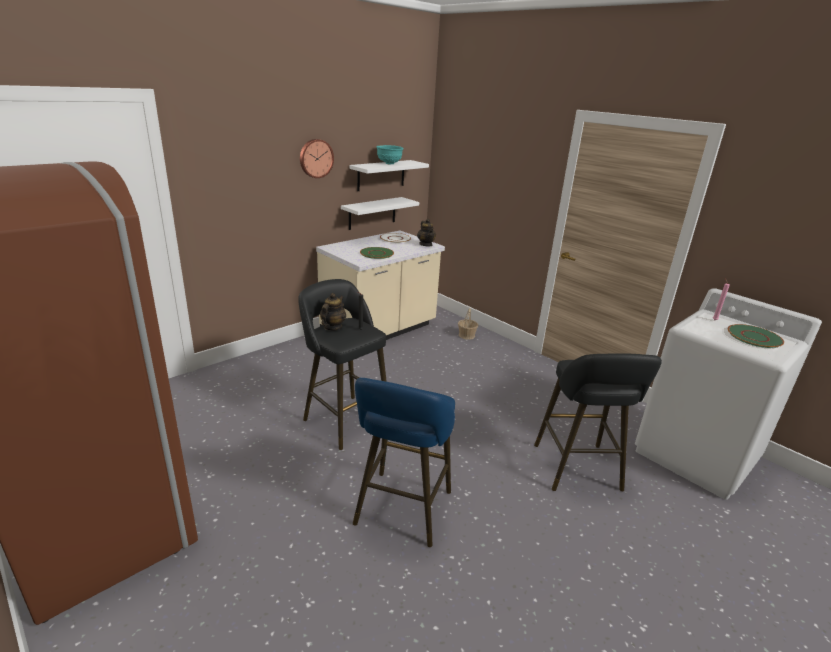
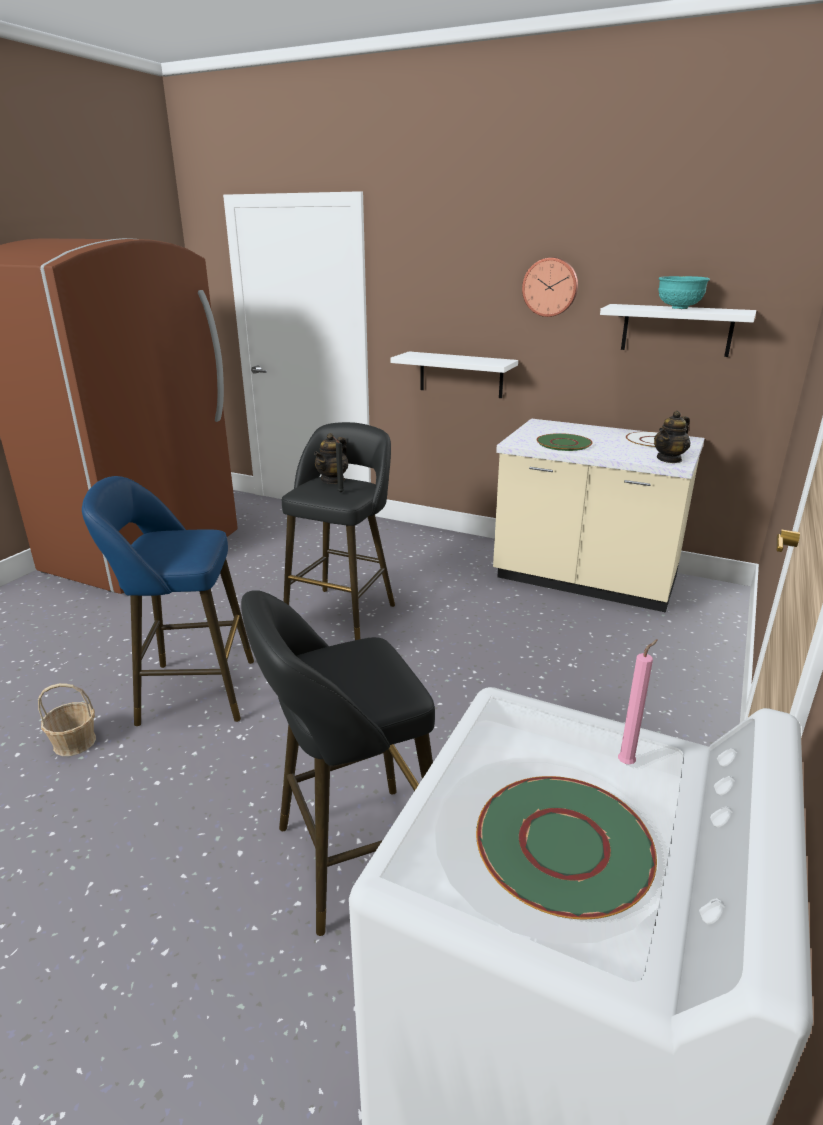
camera: 70 degrees right, 0 degrees up
teapot [320,293,346,331] -> teapot turned 120 degrees clockwise [314,433,348,484]
white shelf [341,197,419,230] -> white shelf moved to [390,351,518,398]
basket [458,308,478,340] -> basket moved to [38,683,96,756]

